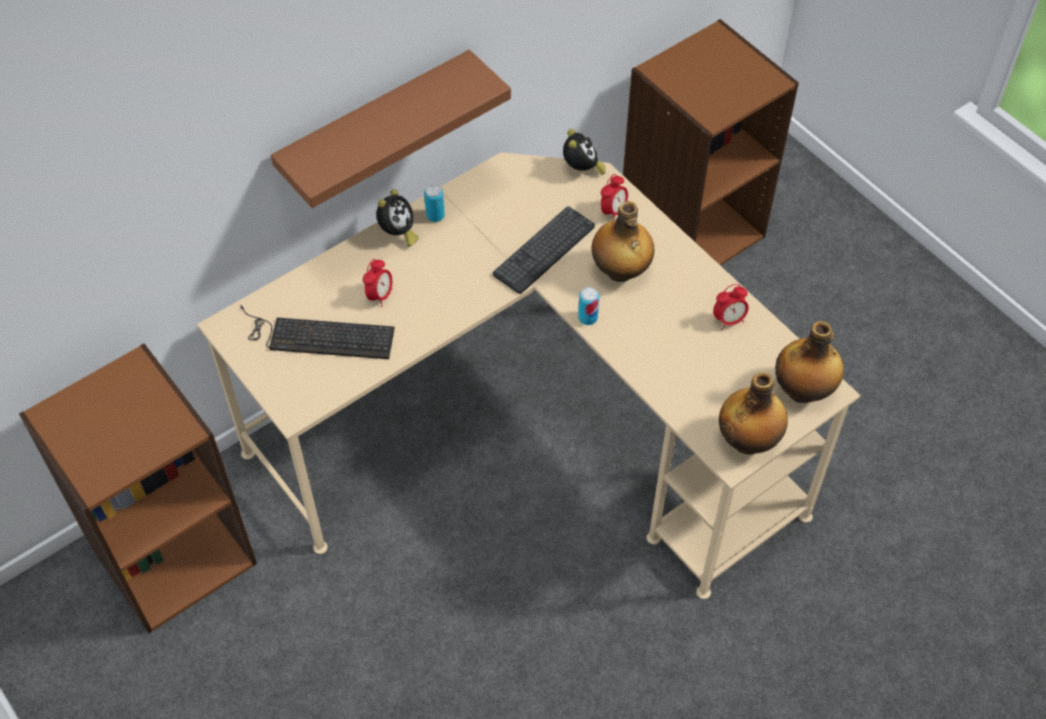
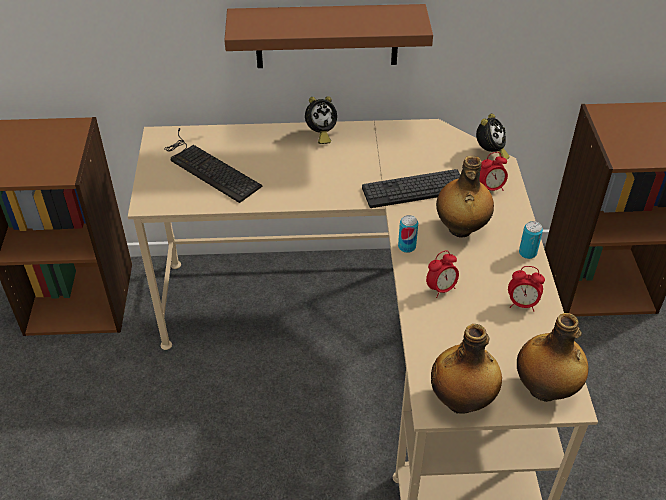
camera: 35 degrees right, 10 degrees down
alarm clock [363,259,393,307] -> alarm clock moved to [426,251,459,298]
can [424,184,445,222] -> can moved to [519,221,543,259]

